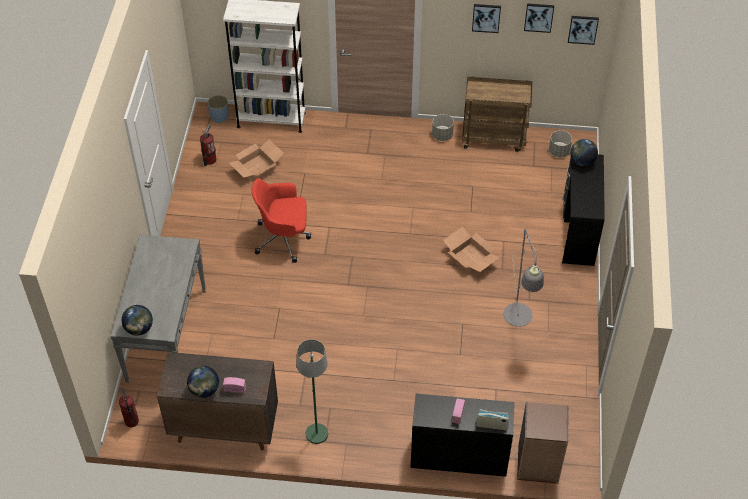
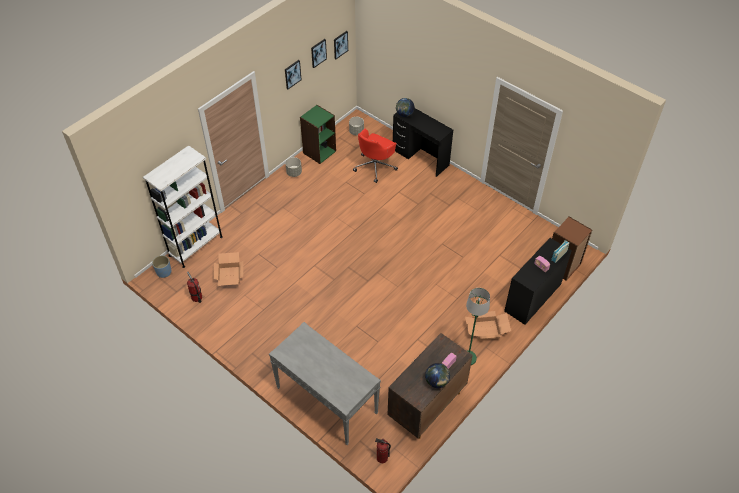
camera: 55 degrees left, 0 degrees up
globe [122,305,153,336] -> none
red office chair [252,178,311,263] -> red office chair moved to [353,129,398,183]
cardboard box [443,227,500,274] -> cardboard box moved to [465,311,511,341]
brown cart [462,76,532,152] -> green bookcase [300,105,336,164]
grey floor lamp [503,229,544,327] -> none

